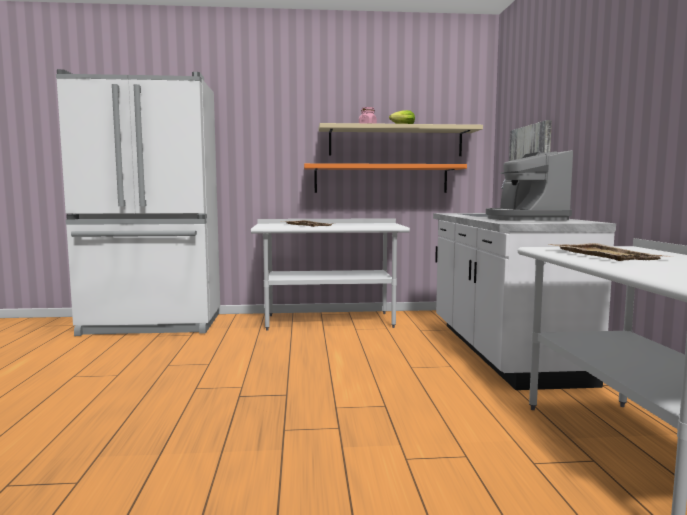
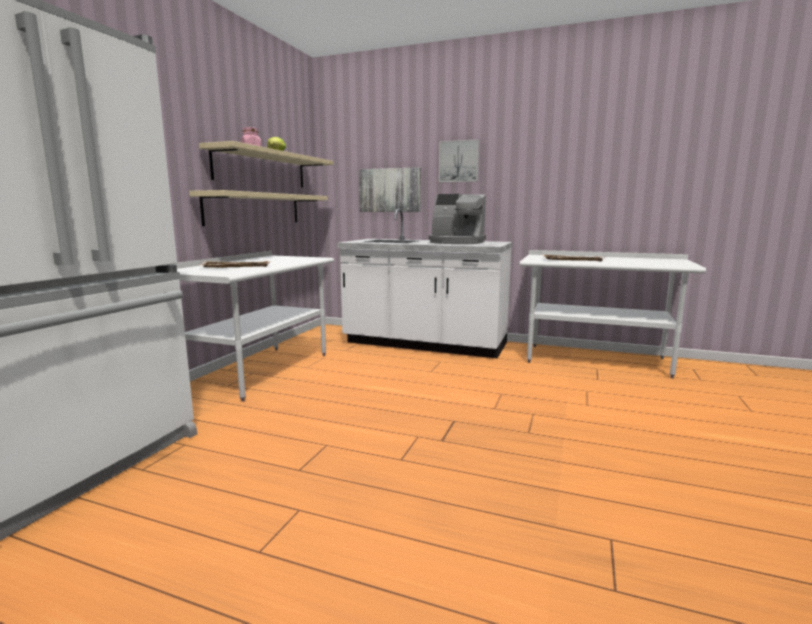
camera: 65 degrees left, 5 degrees up
orange shelf [304,163,467,193] -> beige shelf [189,190,328,226]
none -> picture [439,139,479,182]

